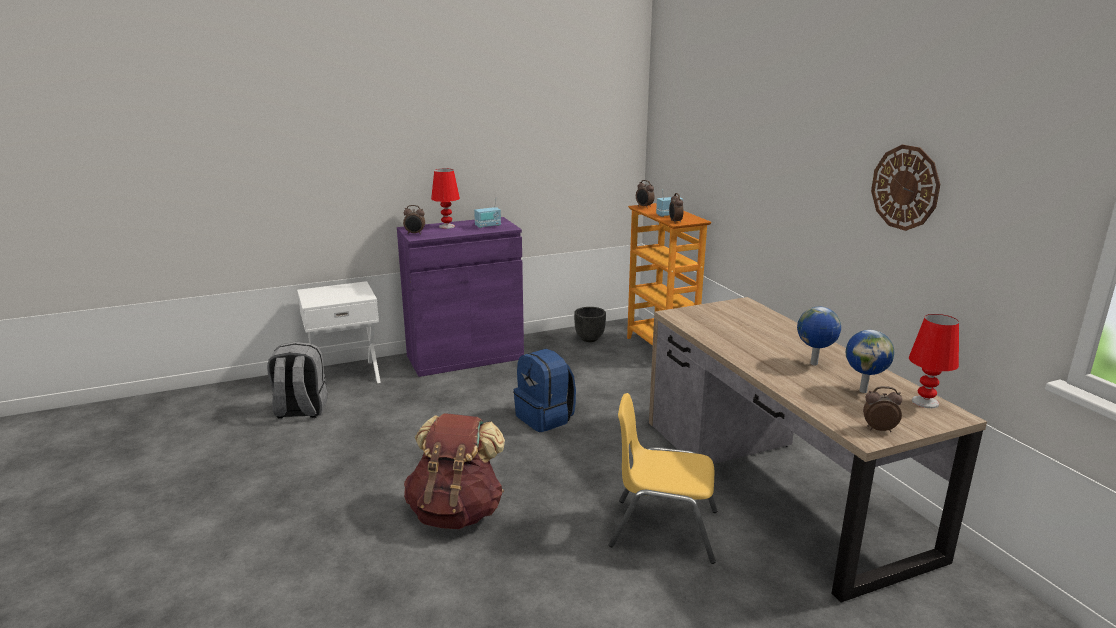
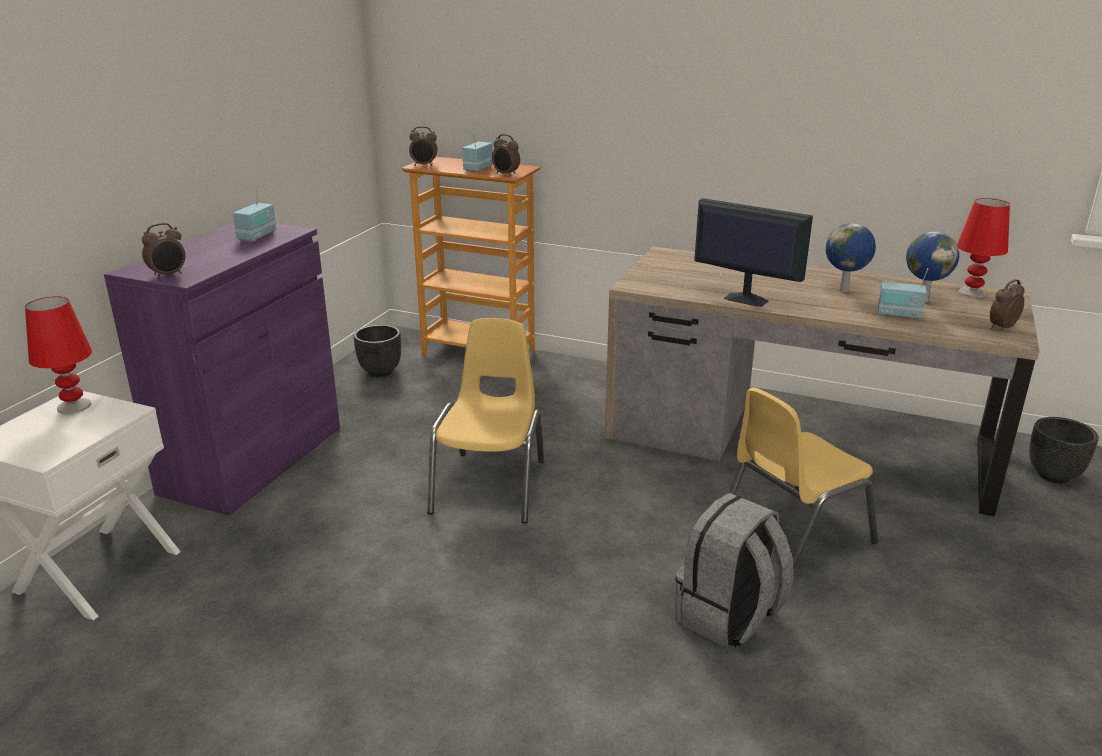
camera: 45 degrees left, 5 degrees up
grey backpack [267,342,327,419] -> grey backpack moved to [675,493,793,648]
brown backpack [404,413,505,529] -> none
red table lamp [431,169,460,229] -> red table lamp moved to [25,296,92,414]
blue backpack [513,349,576,432] -> yellow chair [427,318,544,523]
wall clock [871,145,940,231] -> none
none -> monitor [694,198,813,307]
none -> radio [878,268,929,319]
none -> black planter [1029,417,1099,483]

